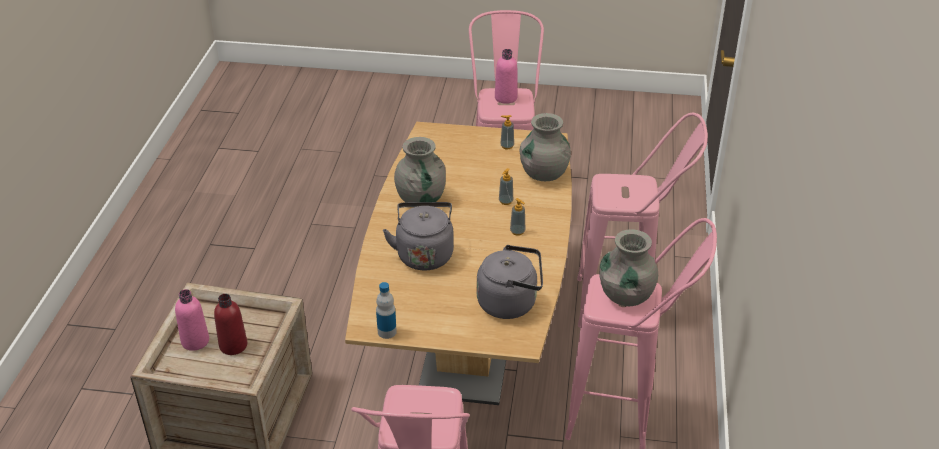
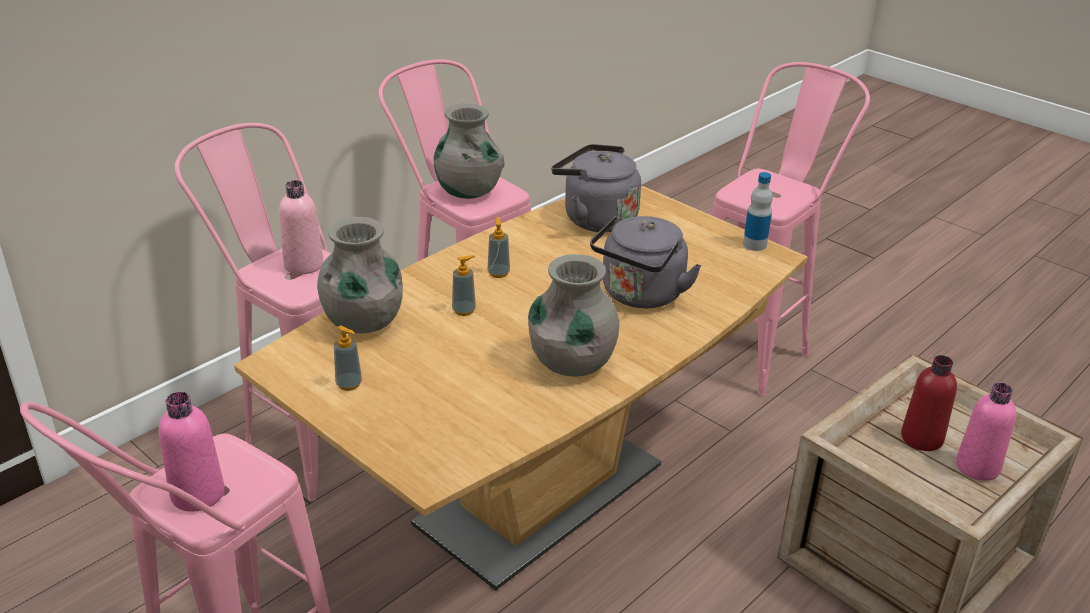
camera: 145 degrees left, 5 degrees down
none -> pink bottle [279,180,324,274]

